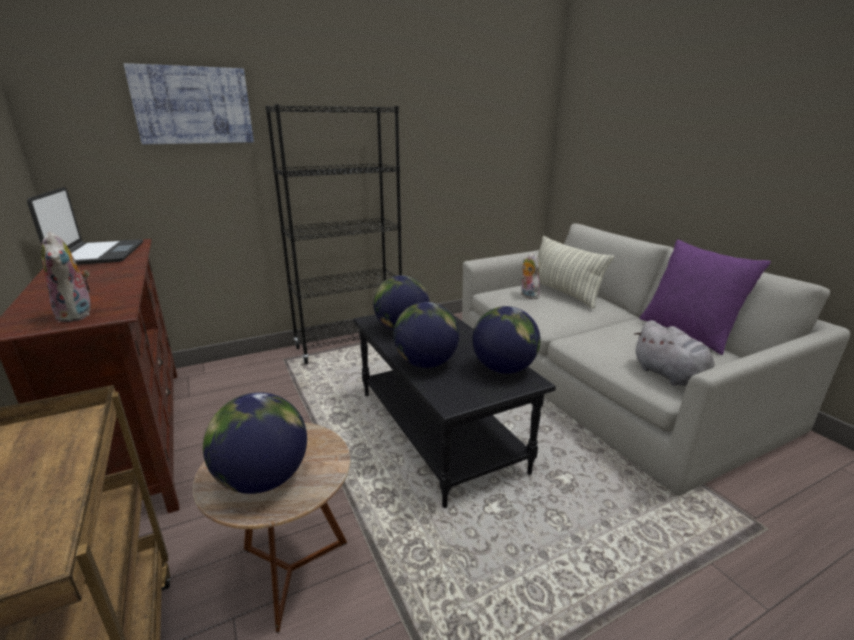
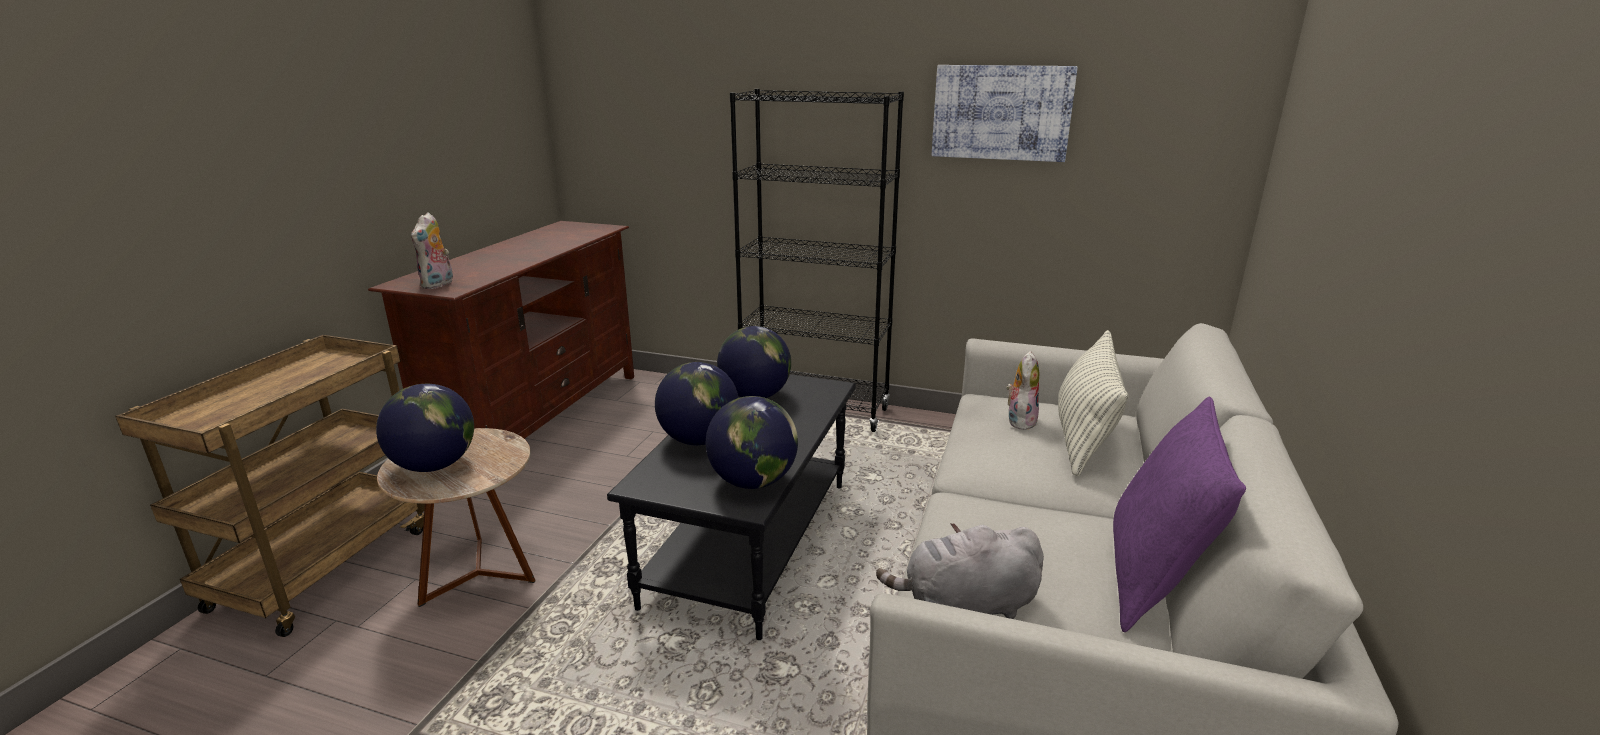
camera: 45 degrees right, 0 degrees up
laptop [27,187,143,265] -> none
picture [124,63,254,144] -> picture moved to [932,65,1078,162]
grey plush toy [633,320,715,386] -> grey plush toy turned 60 degrees clockwise [876,523,1044,619]

